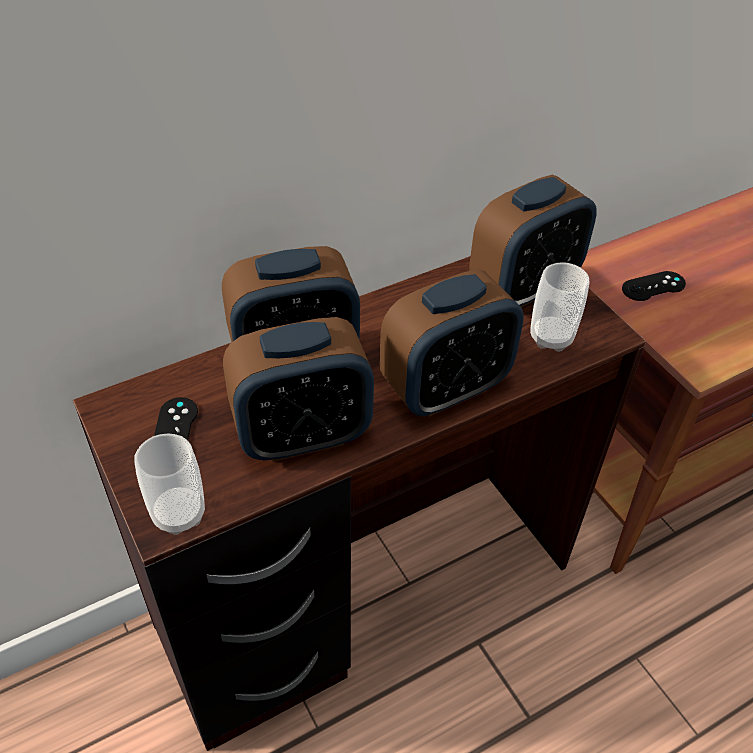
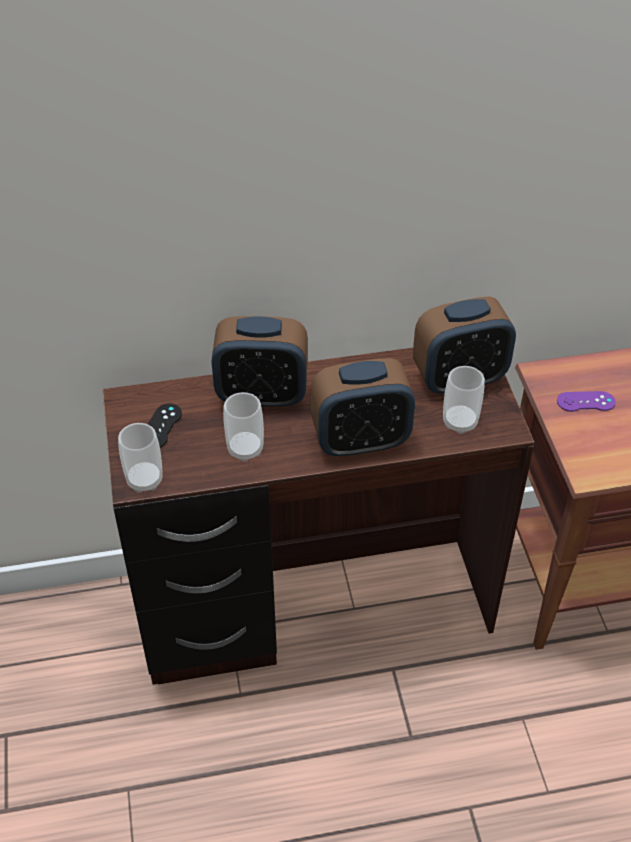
camera: 20 degrees right, 0 degrees up
alarm clock [223,317,374,462] -> cup [223,392,264,462]
black game controller [622,271,686,301] -> purple game controller [557,391,616,412]

